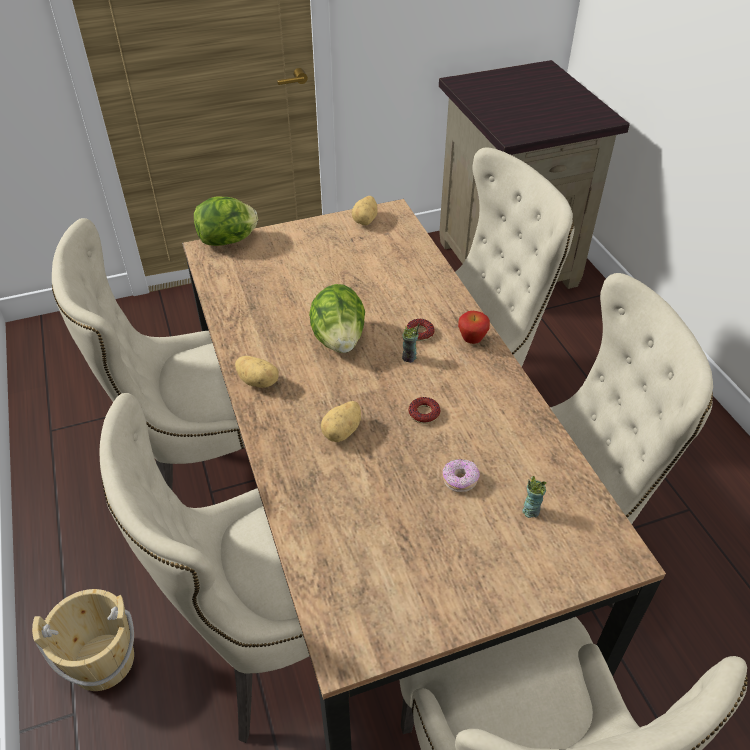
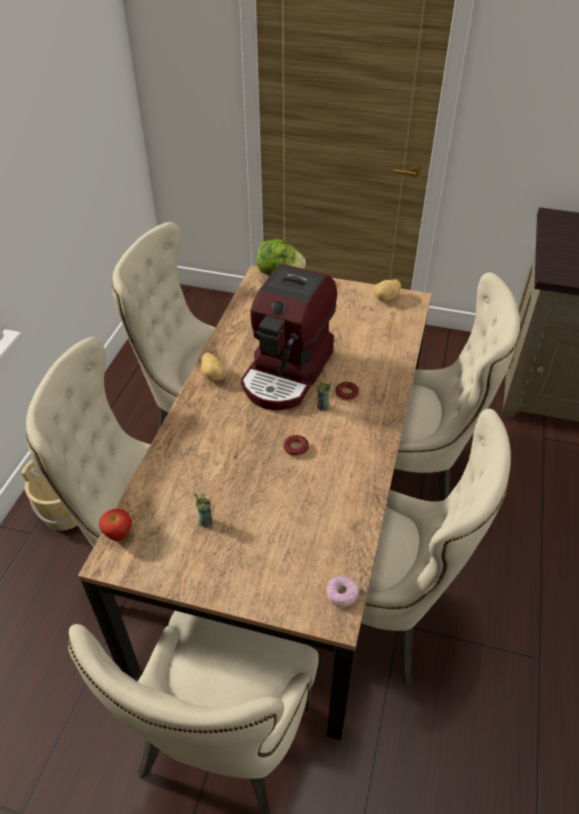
camera: 35 degrees right, 0 degrees up
lettuce [309,284,365,353] -> coffee machine [241,264,337,410]
potato [321,401,361,442] -> none
donut [442,459,480,493] -> donut moved to [326,576,359,607]
apple [458,311,490,344] -> apple moved to [99,509,132,541]
cup [522,476,547,518] -> cup moved to [195,493,212,528]

